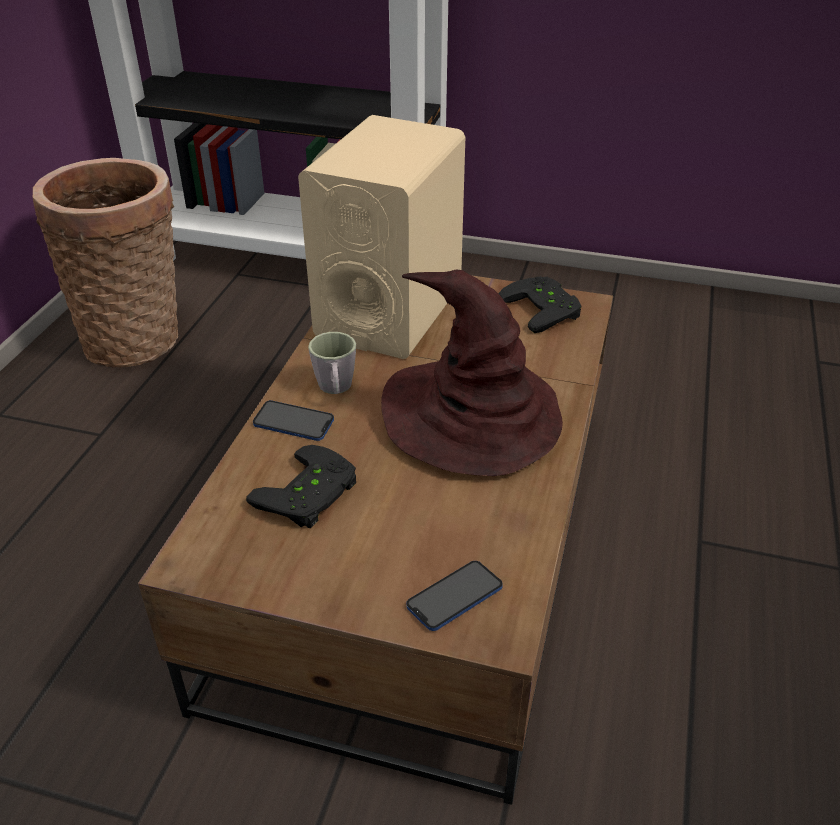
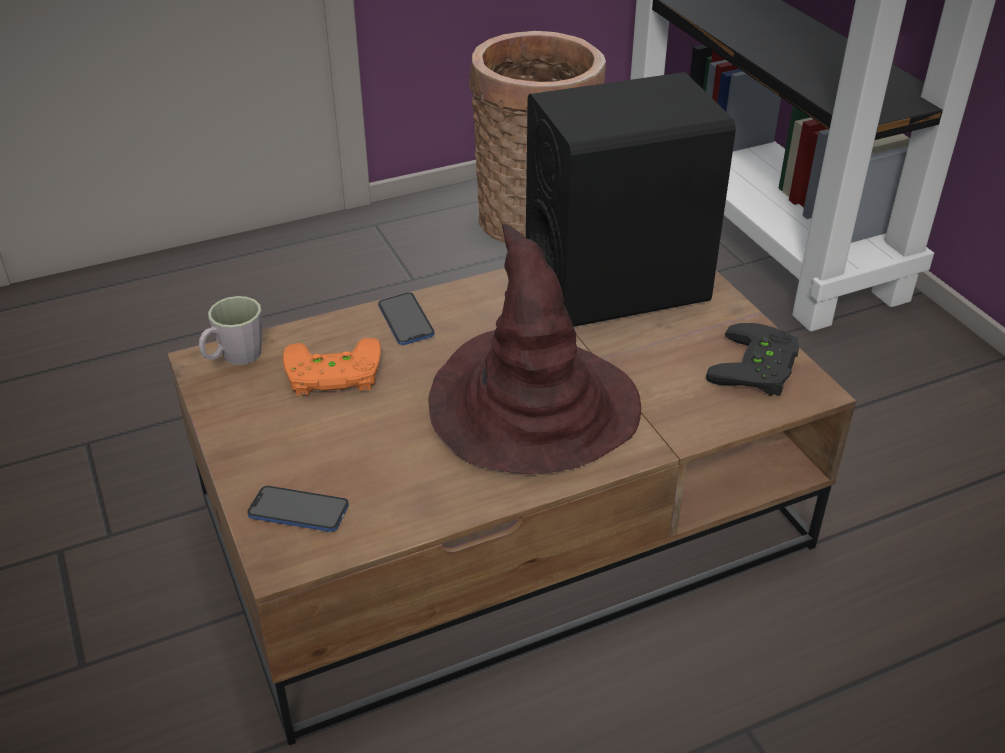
camera: 50 degrees right, 0 degrees up
black game controller [246,445,356,528] -> orange game controller [283,338,381,396]
beige speaker [298,115,465,359] -> black speaker [526,72,736,327]
grey mug [308,332,356,394] -> grey mug moved to [199,296,262,365]

